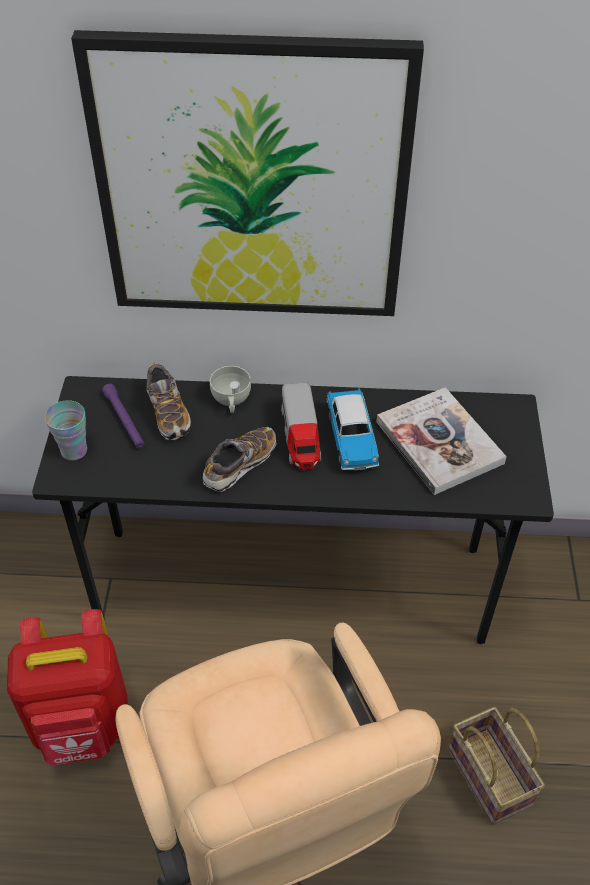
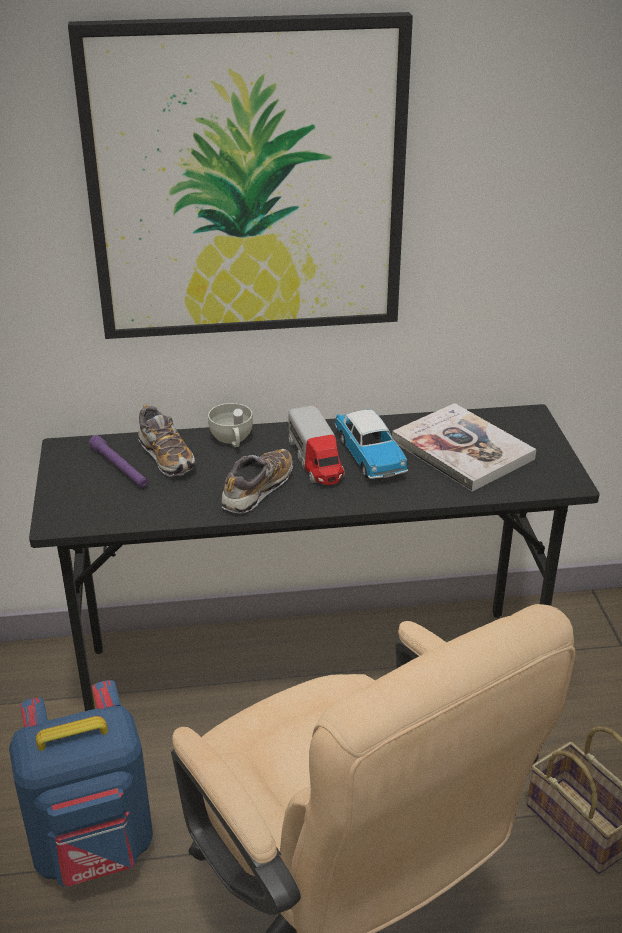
camera: 10 degrees left, 15 degrees down
red backpack [7,609,128,766] -> blue backpack [9,680,153,886]
cup [45,400,87,460] -> none

